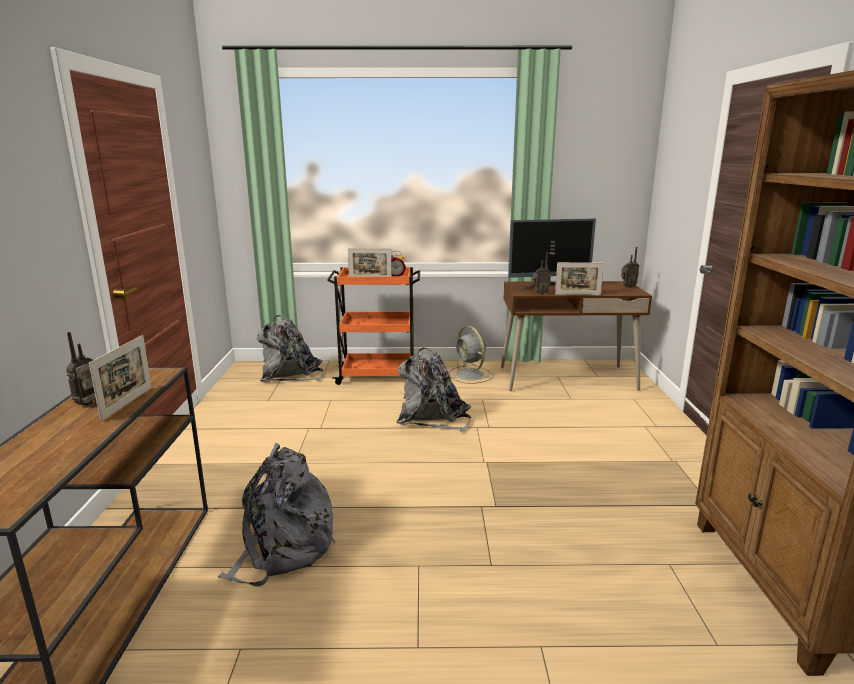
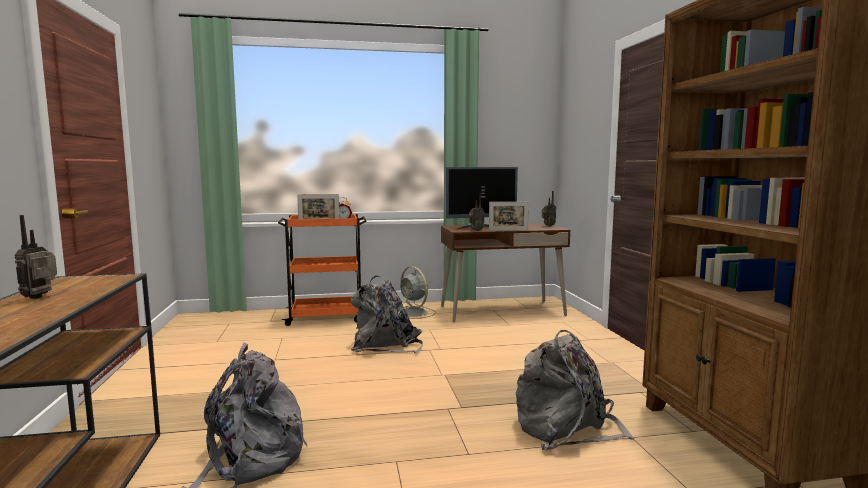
camera: 10 degrees left, 10 degrees down
picture frame [89,335,152,422] -> none
grey backpack [257,315,323,382] -> grey backpack moved to [515,330,635,450]

